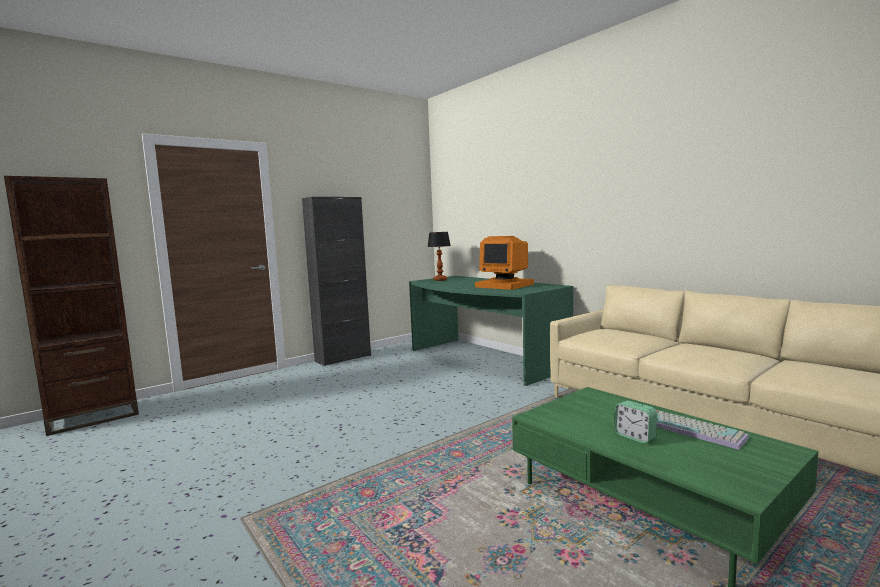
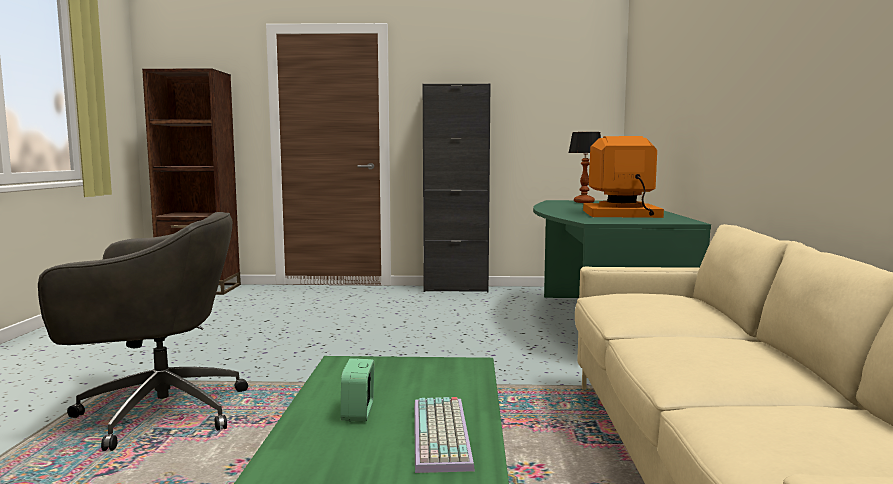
camera: 40 degrees right, 0 degrees up
monitor [475,236,534,290] -> monitor turned 105 degrees clockwise [583,136,664,218]
none -> grey office chair [38,212,248,451]

